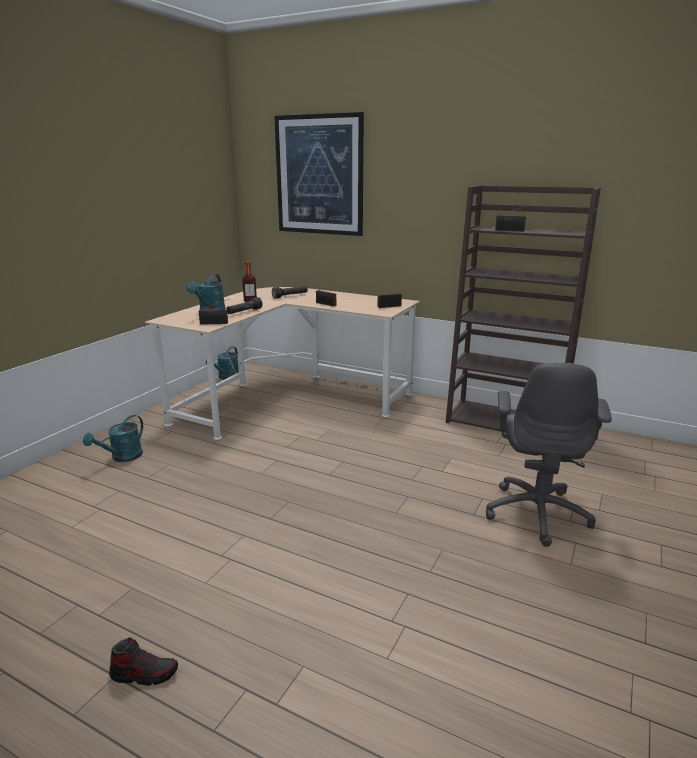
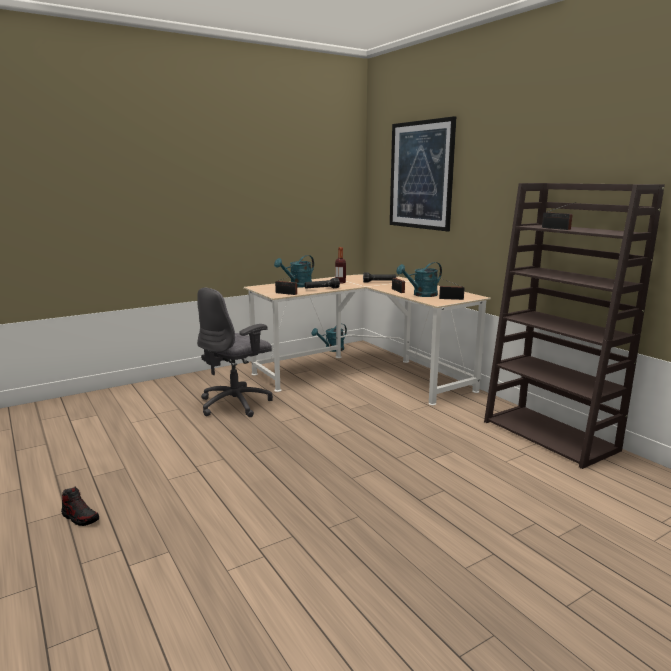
camera: 30 degrees right, 5 degrees down
turquoise watering can [83,415,143,462] -> turquoise watering can moved to [396,262,442,297]
grey office chair [486,363,612,547] -> grey office chair moved to [197,288,273,417]

